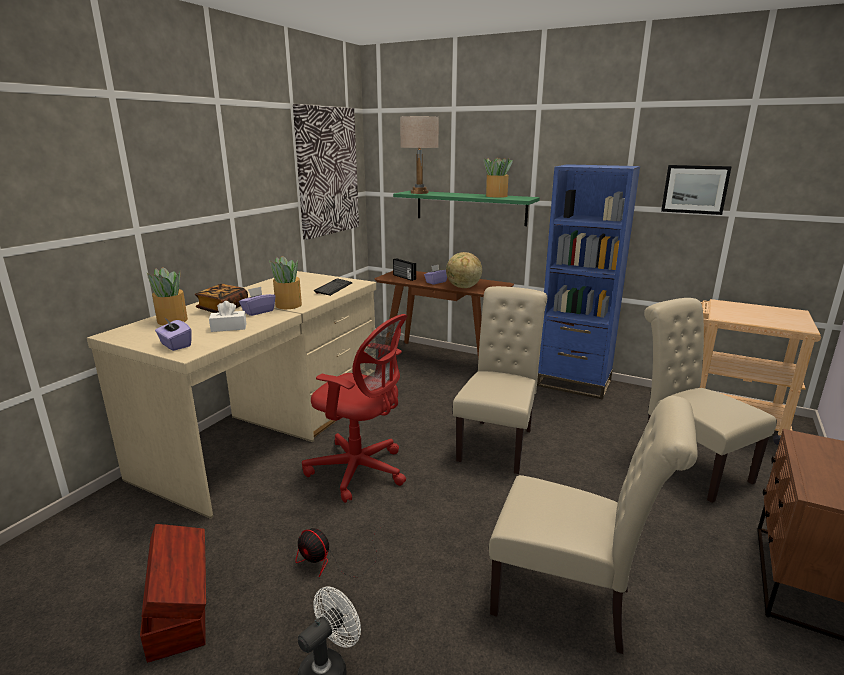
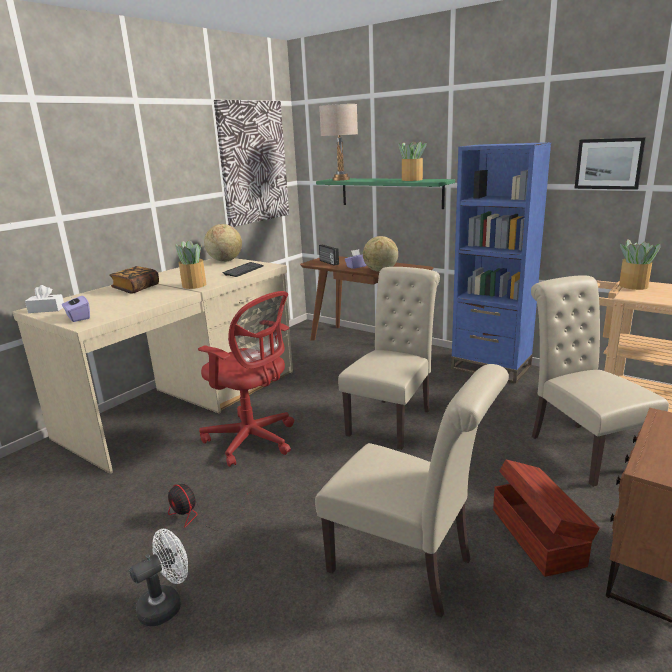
camera: 10 degrees right, 0 degrees up
brown storage box [140,524,206,663] -> brown storage box moved to [493,460,600,577]
potted plant [147,267,188,325] -> potted plant moved to [619,239,661,290]
white tissue box [209,301,246,332] -> white tissue box moved to [25,285,64,313]
purple tissue box [239,287,276,316] -> none
none -> globe [204,224,242,262]

